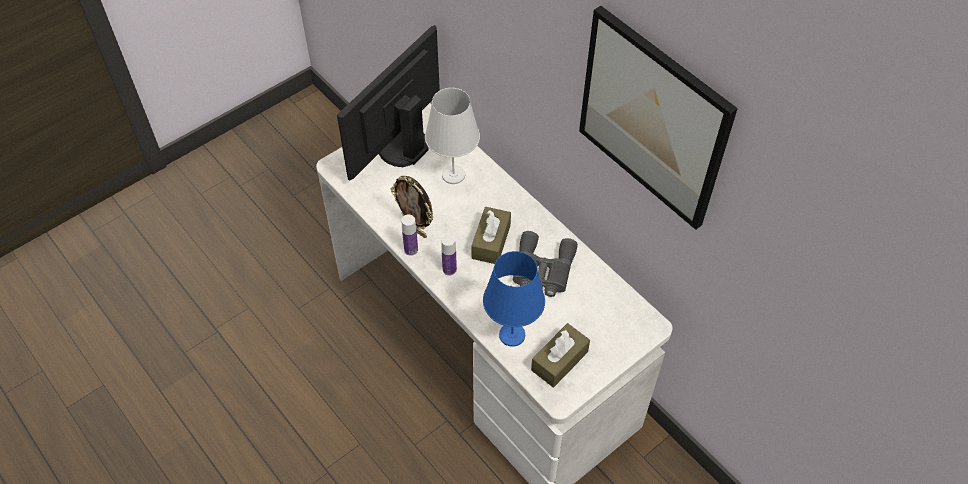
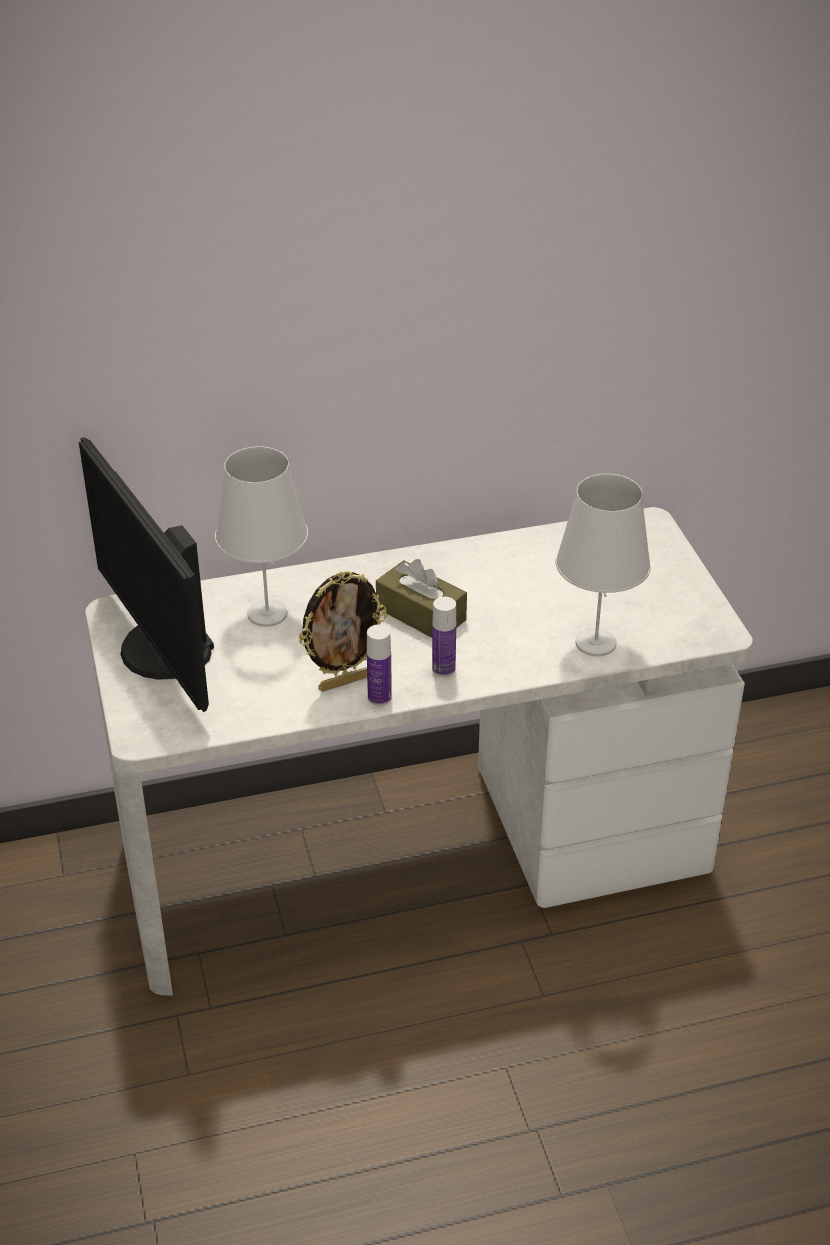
camera: 65 degrees left, 15 degrees down
blue table lamp [483,251,545,347] -> white table lamp [556,474,651,657]
grey binoculars [513,231,578,297] -> none
brown tissue box [531,323,590,388] -> none
picture [579,6,738,230] -> none

